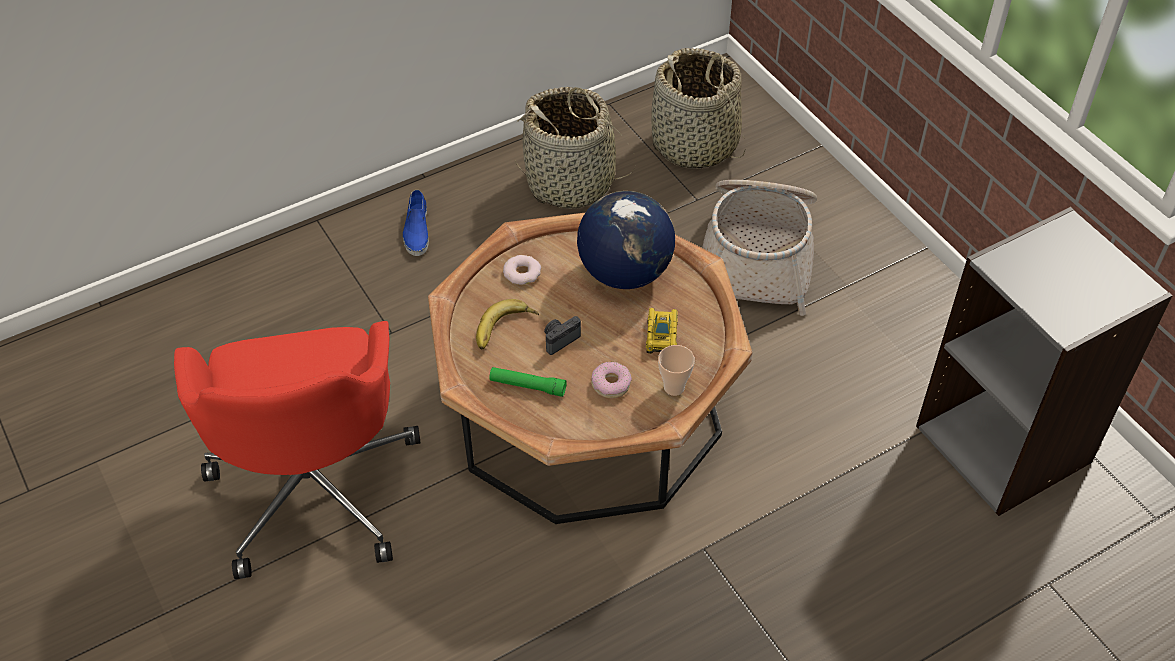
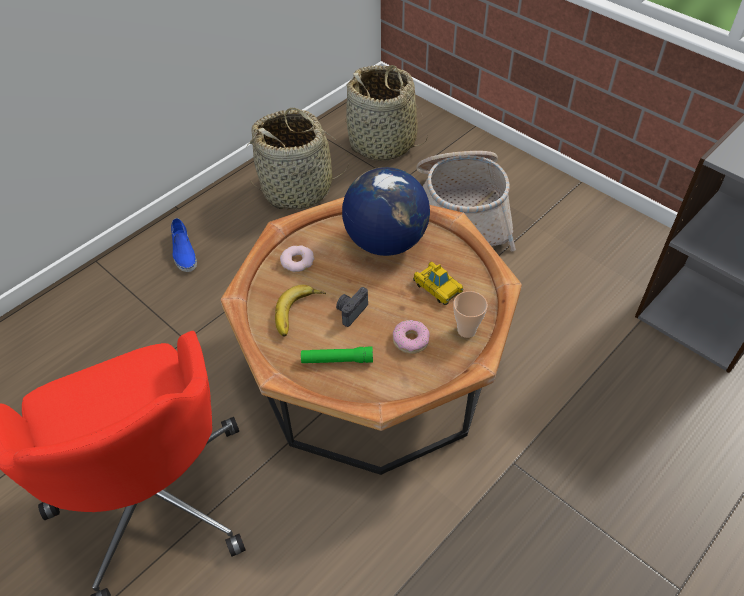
camera: 15 degrees left, 0 degrees up
toy car [646,308,678,354] -> toy car turned 150 degrees clockwise [413,262,463,305]

